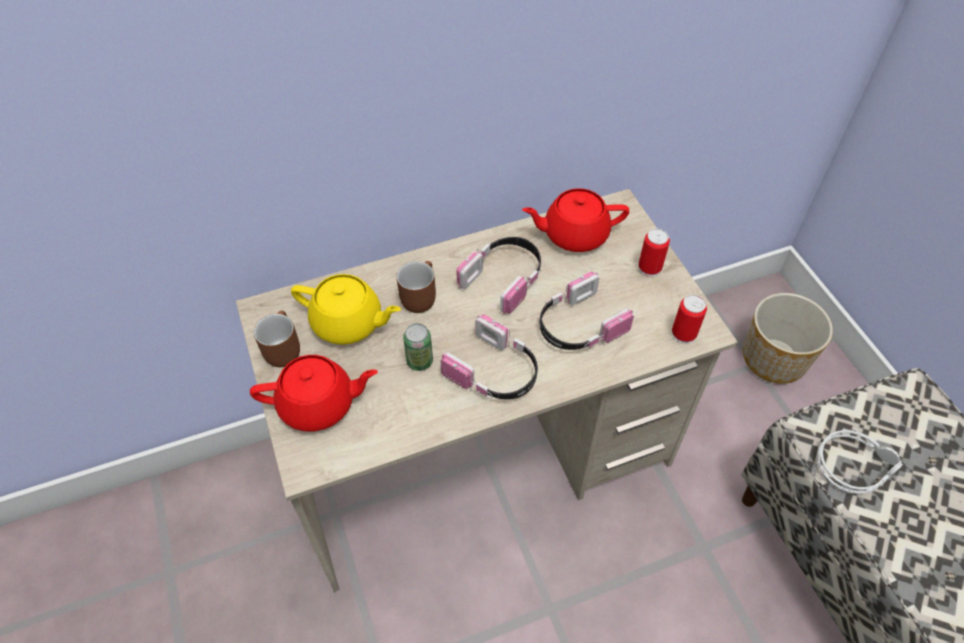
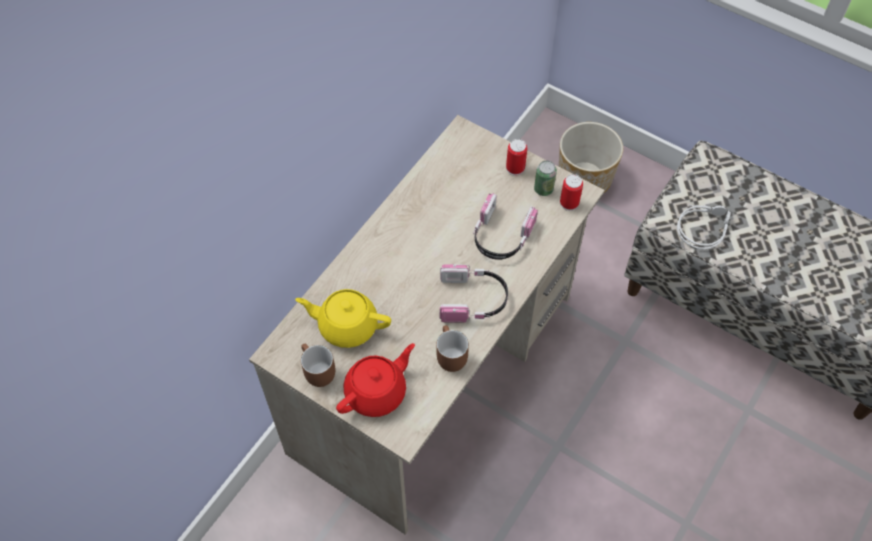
camera: 35 degrees left, 5 degrees up
yellow teapot [291,274,401,345] -> yellow teapot turned 150 degrees counterclockwise [295,289,391,348]
brown mug [397,261,436,313] -> brown mug moved to [436,325,469,372]
can [403,323,433,371] -> can moved to [534,161,557,196]
headphones [456,237,541,314] -> none
red teapot [522,188,629,252] -> none

